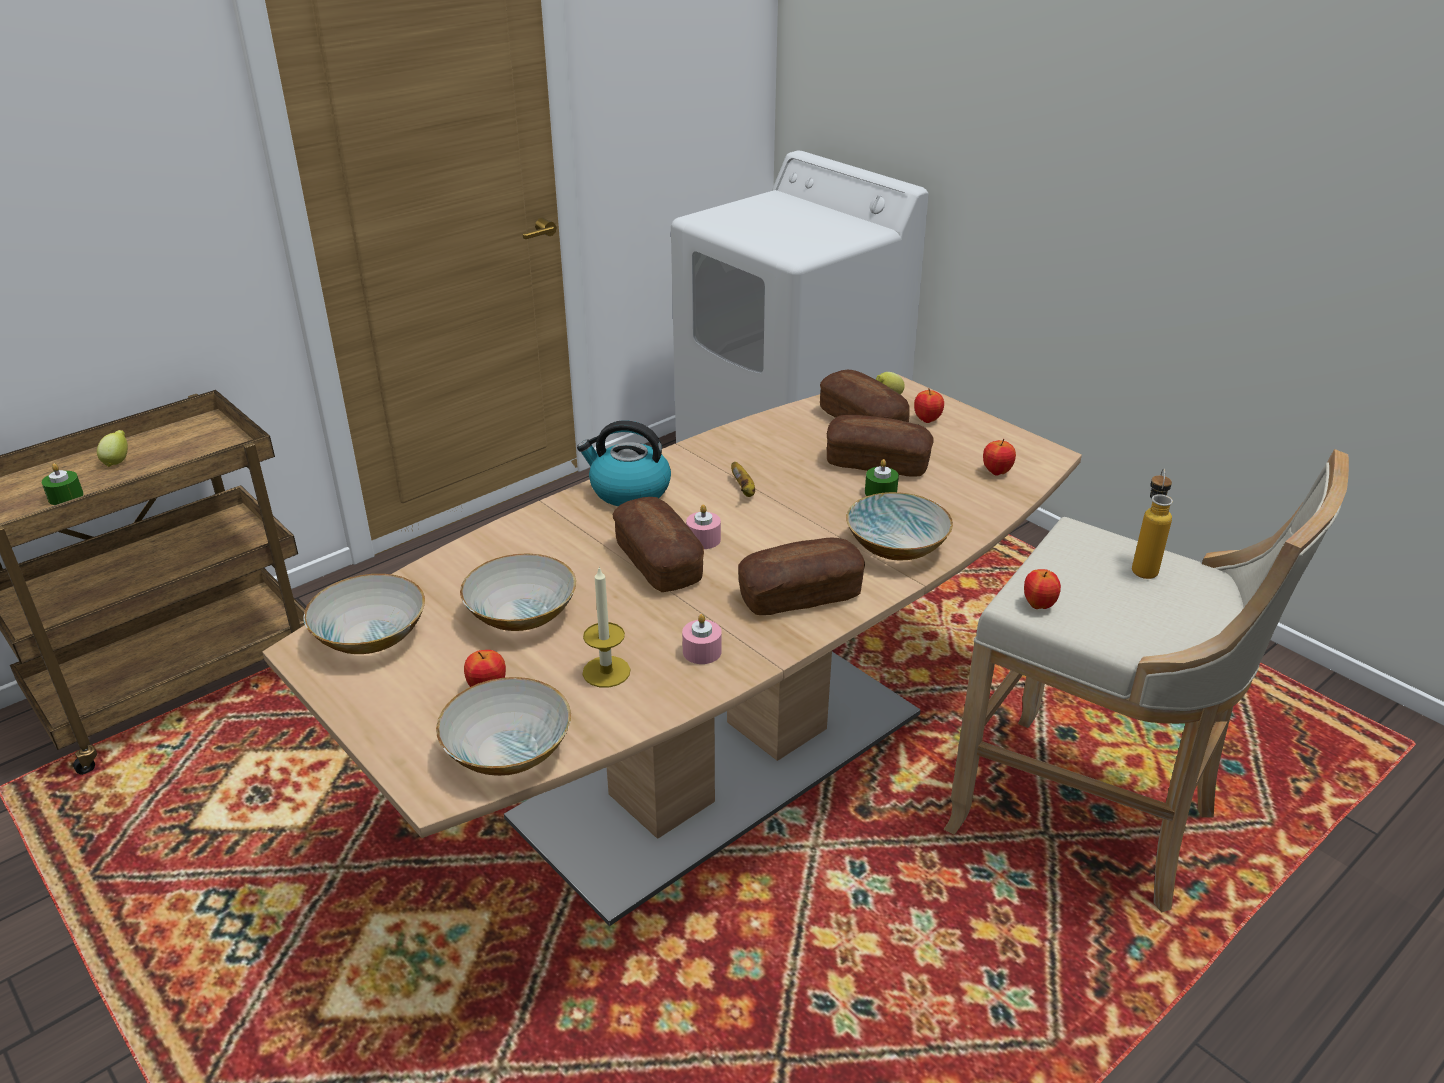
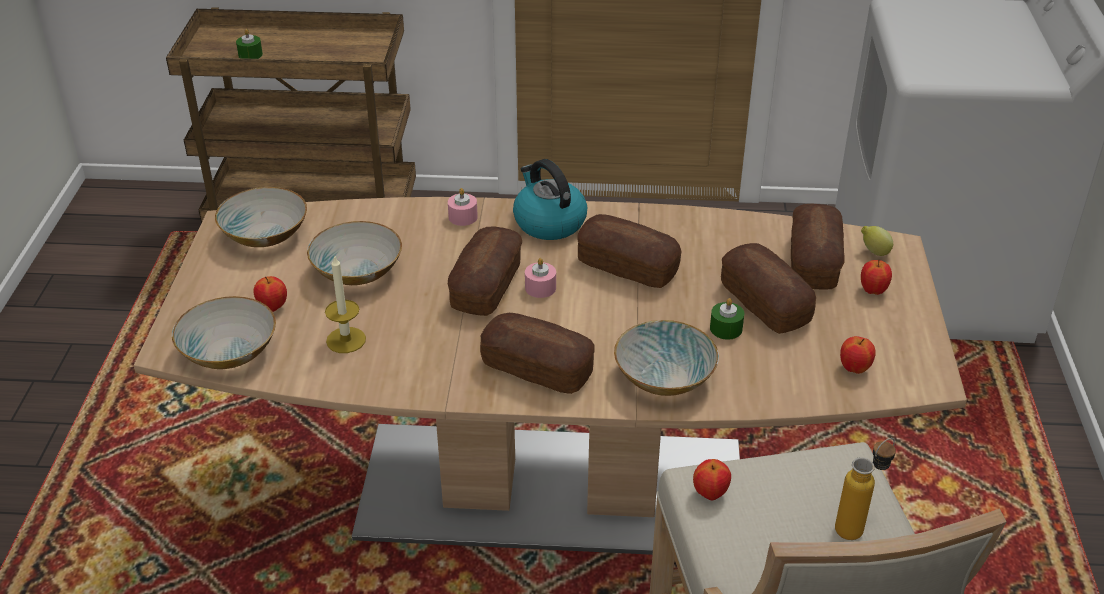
camera: 45 degrees right, 5 degrees up
lemon [97,430,128,467] -> none
pink candle [682,614,722,664] -> pink candle moved to [448,188,478,226]
banana [731,462,755,497] -> bread [577,214,682,288]

